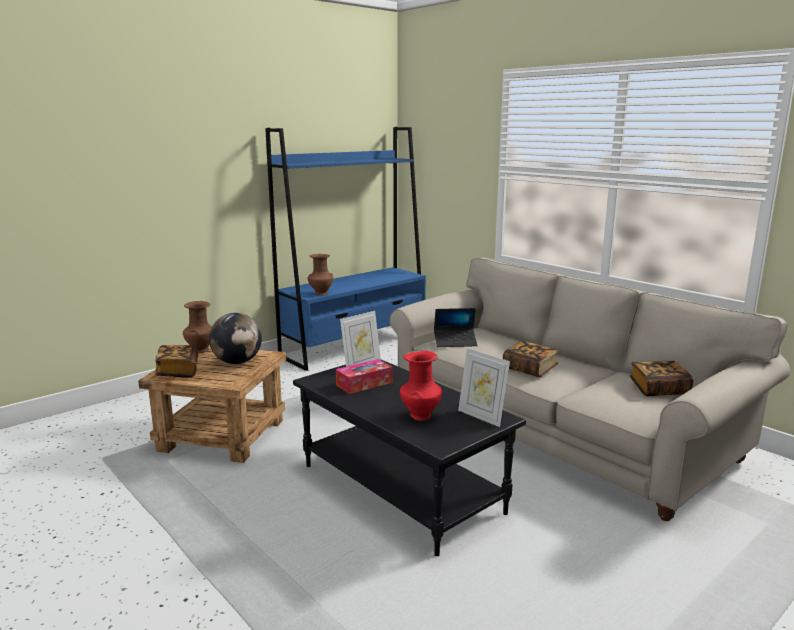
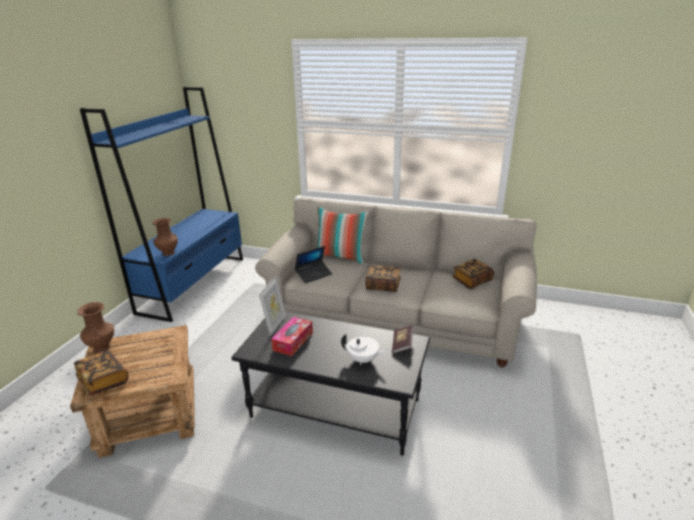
camera: 30 degrees left, 10 degrees up
globe [209,313,262,364] -> none
red vase [400,351,442,421] -> white teapot [341,334,388,365]
picture frame [458,348,510,427] -> book [392,325,413,353]
none -> pillow [316,207,368,264]

